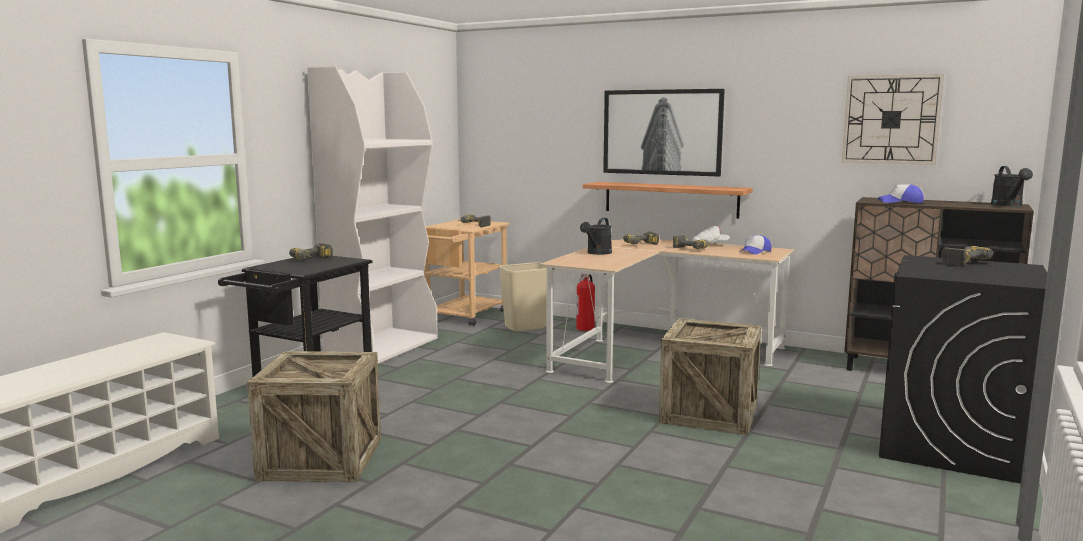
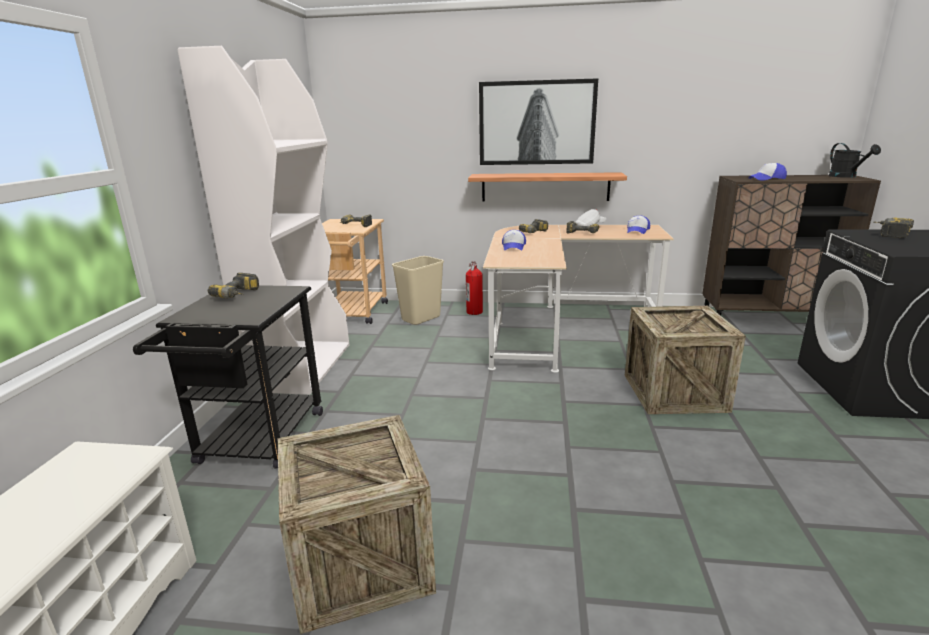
camera: 20 degrees left, 10 degrees up
black watering can [580,218,612,255] -> cap [502,230,526,250]
wall clock [842,74,944,165] -> none

